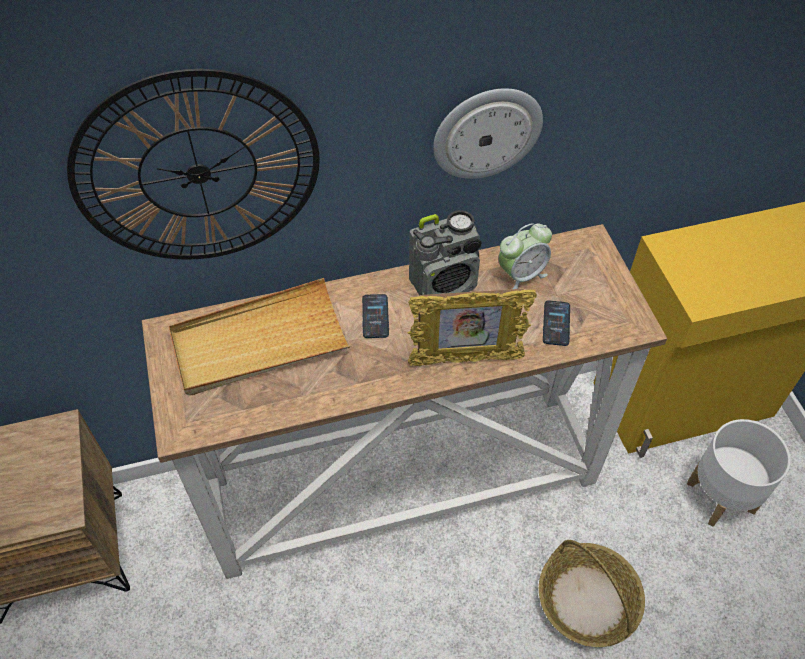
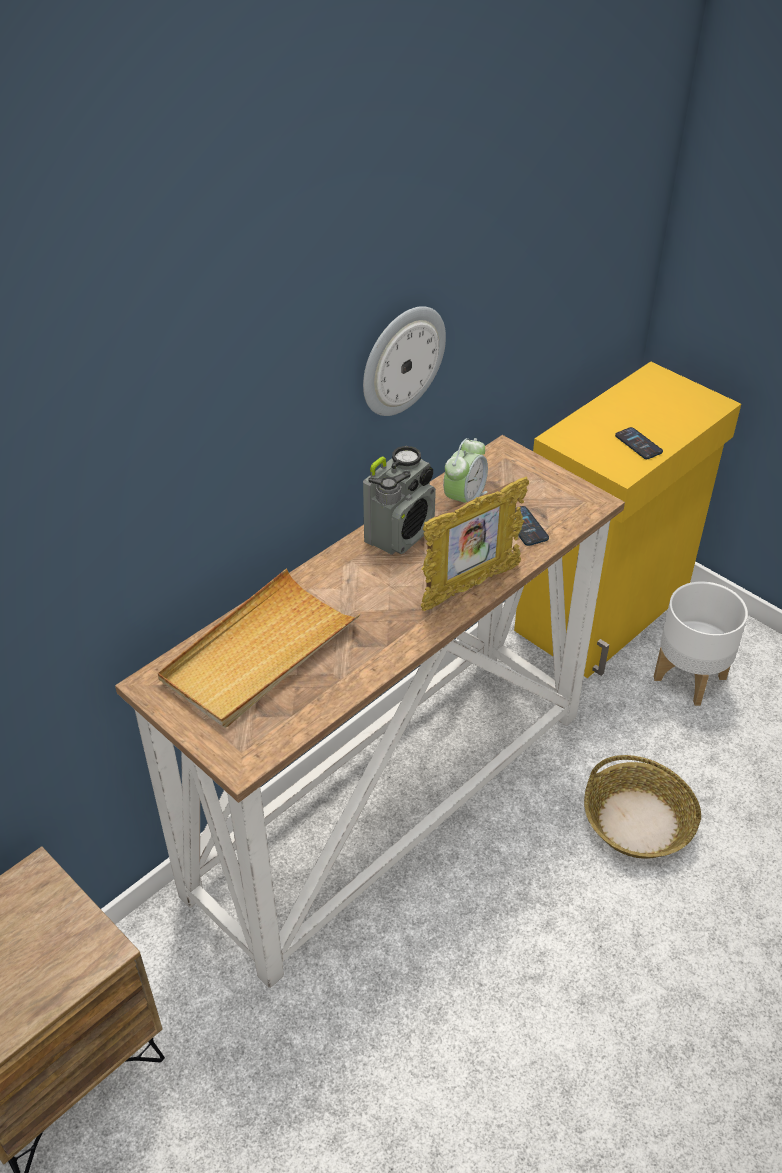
camera: 30 degrees left, 10 degrees down
wall clock [67,69,320,260] -> none
phone [362,294,389,338] -> phone moved to [615,427,663,459]

